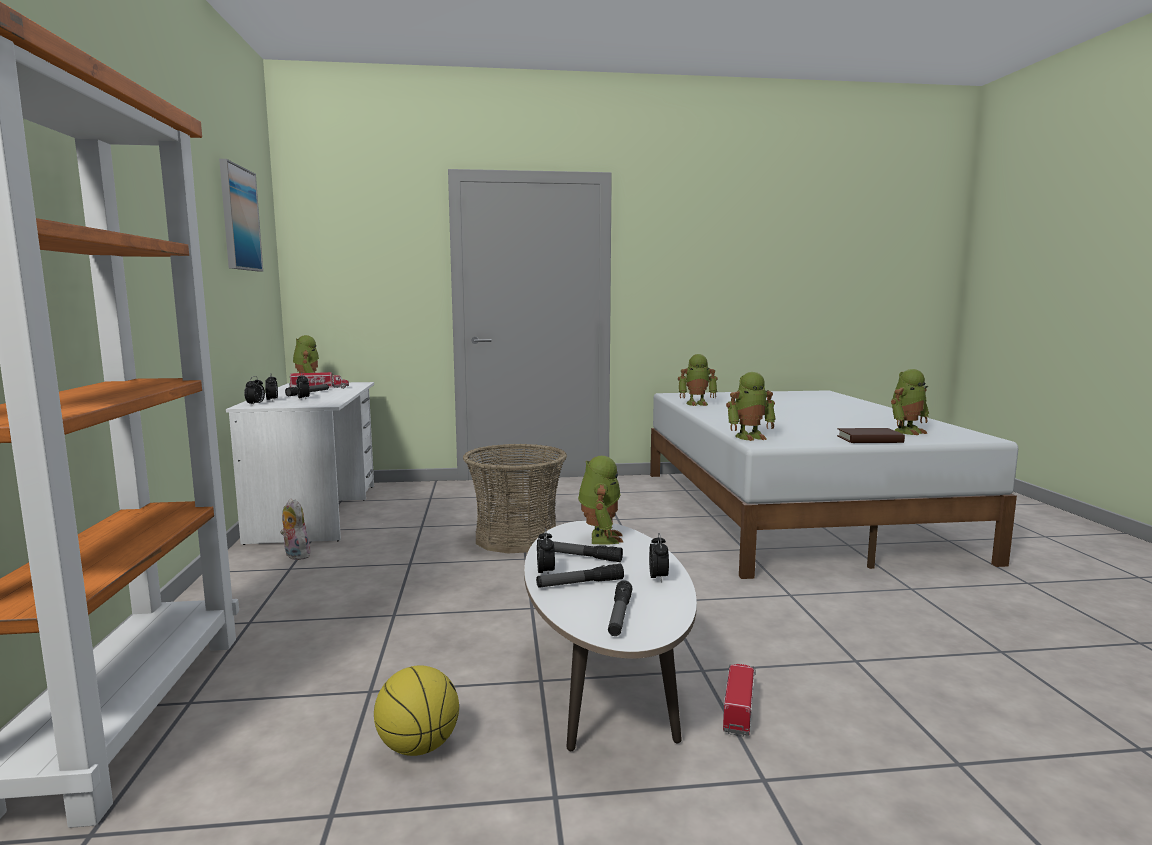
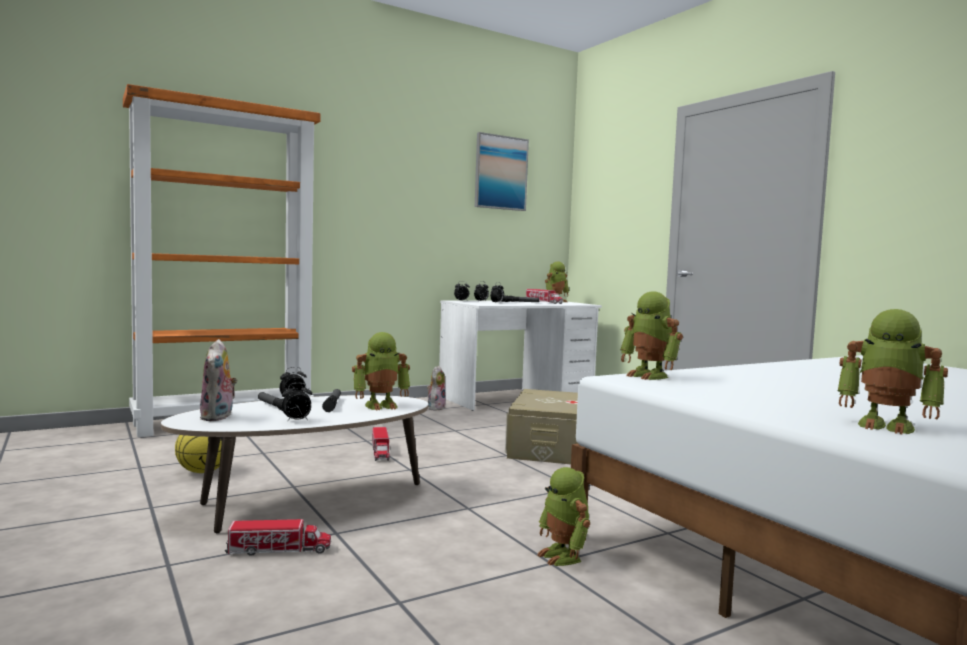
camera: 65 degrees right, 5 degrees down
basket [463,444,567,553] -> beige storage box [505,389,578,464]
flashlight [608,580,633,636] -> plush toy [200,339,238,421]
toy robot [678,354,717,406] -> toy robot moved to [537,467,590,566]
brown book [837,428,905,443] -> none
none -> toy truck [372,427,391,461]

